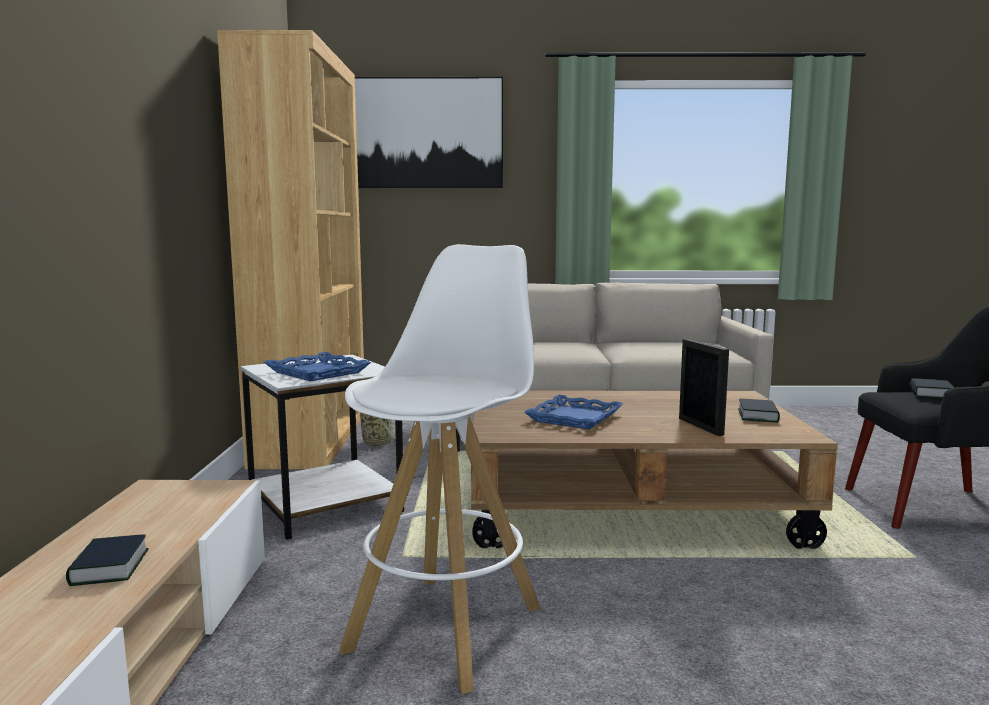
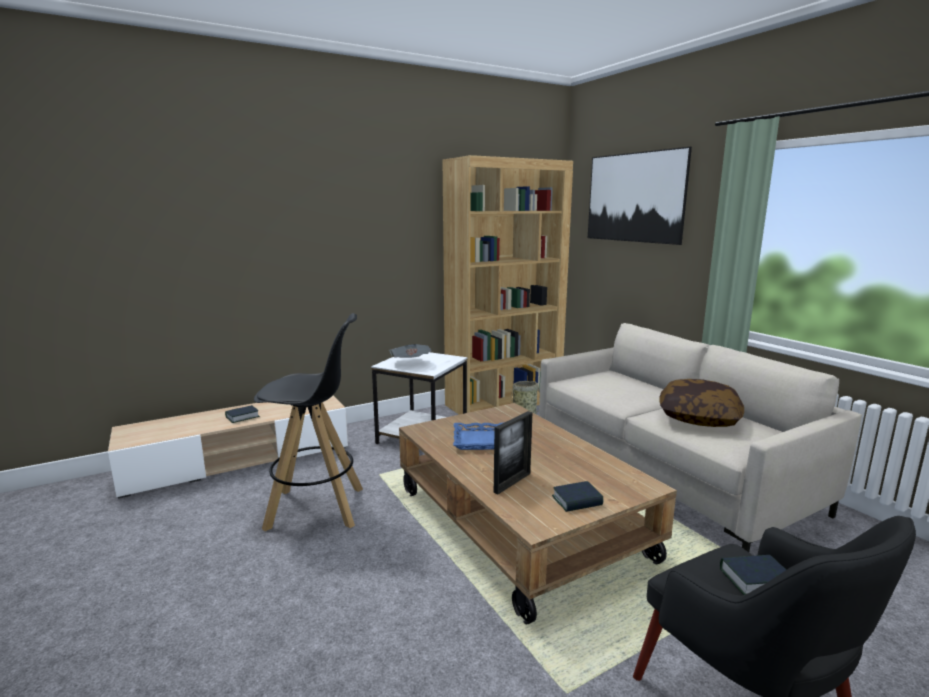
camera: 60 degrees right, 5 degrees up
blue tray [264,352,371,381] -> newspaper [389,344,432,358]
white stool [339,244,541,694] -> black stool [254,313,363,531]
none -> pillow [659,379,744,427]

